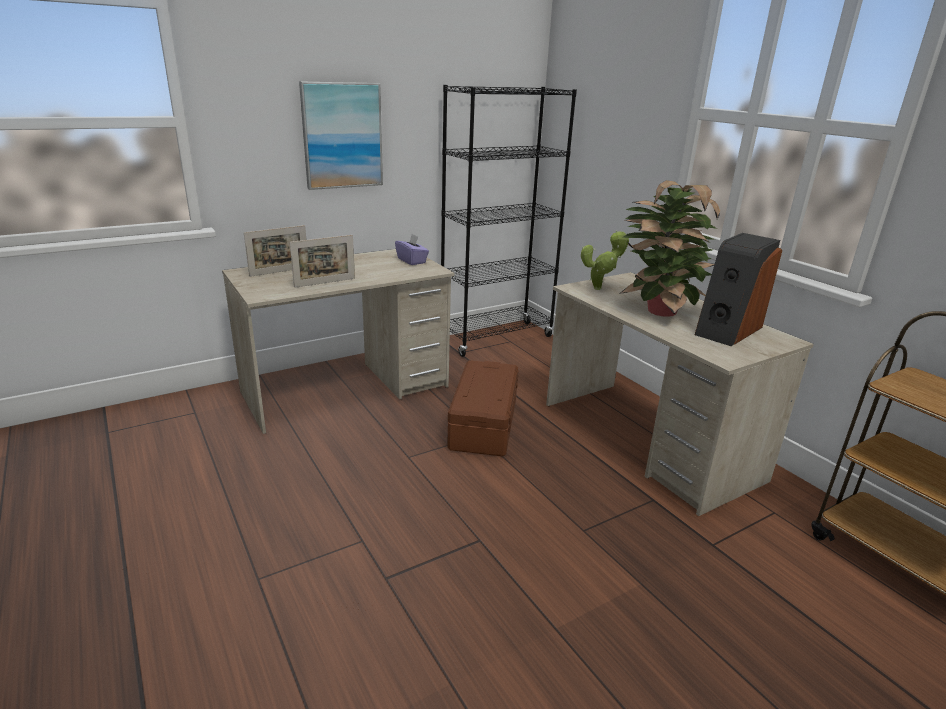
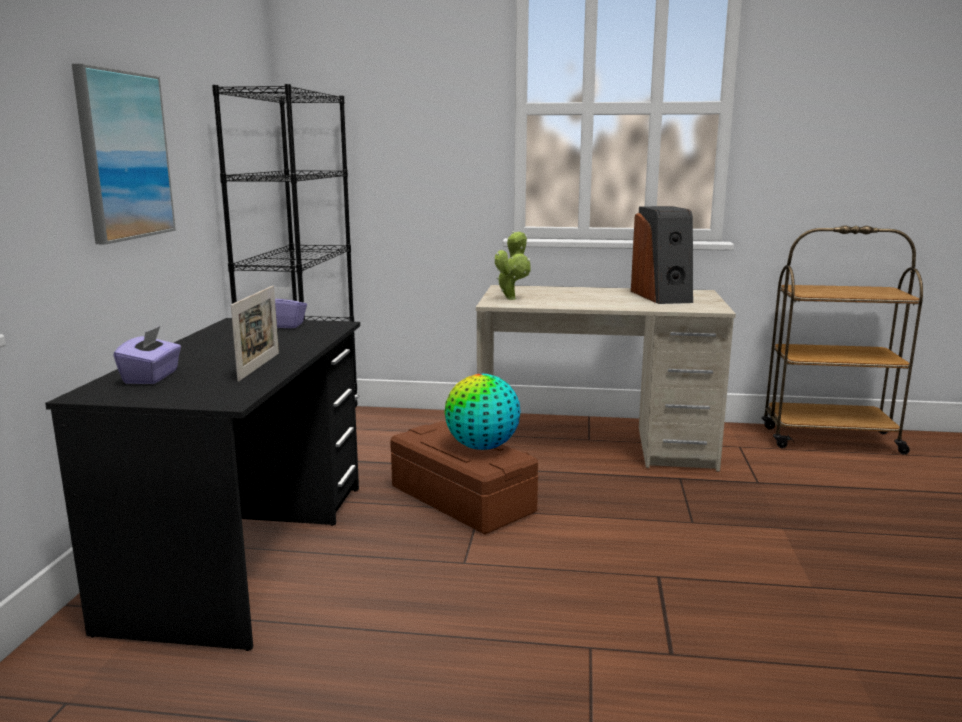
camera: 50 degrees left, 10 degrees down
beige desk [222,249,454,434] -> black desk [45,318,360,651]
picture frame [244,225,306,277] -> purple tissue box [113,326,181,384]
potted plant [619,180,720,317] -> none
none -> globe [445,374,521,450]

